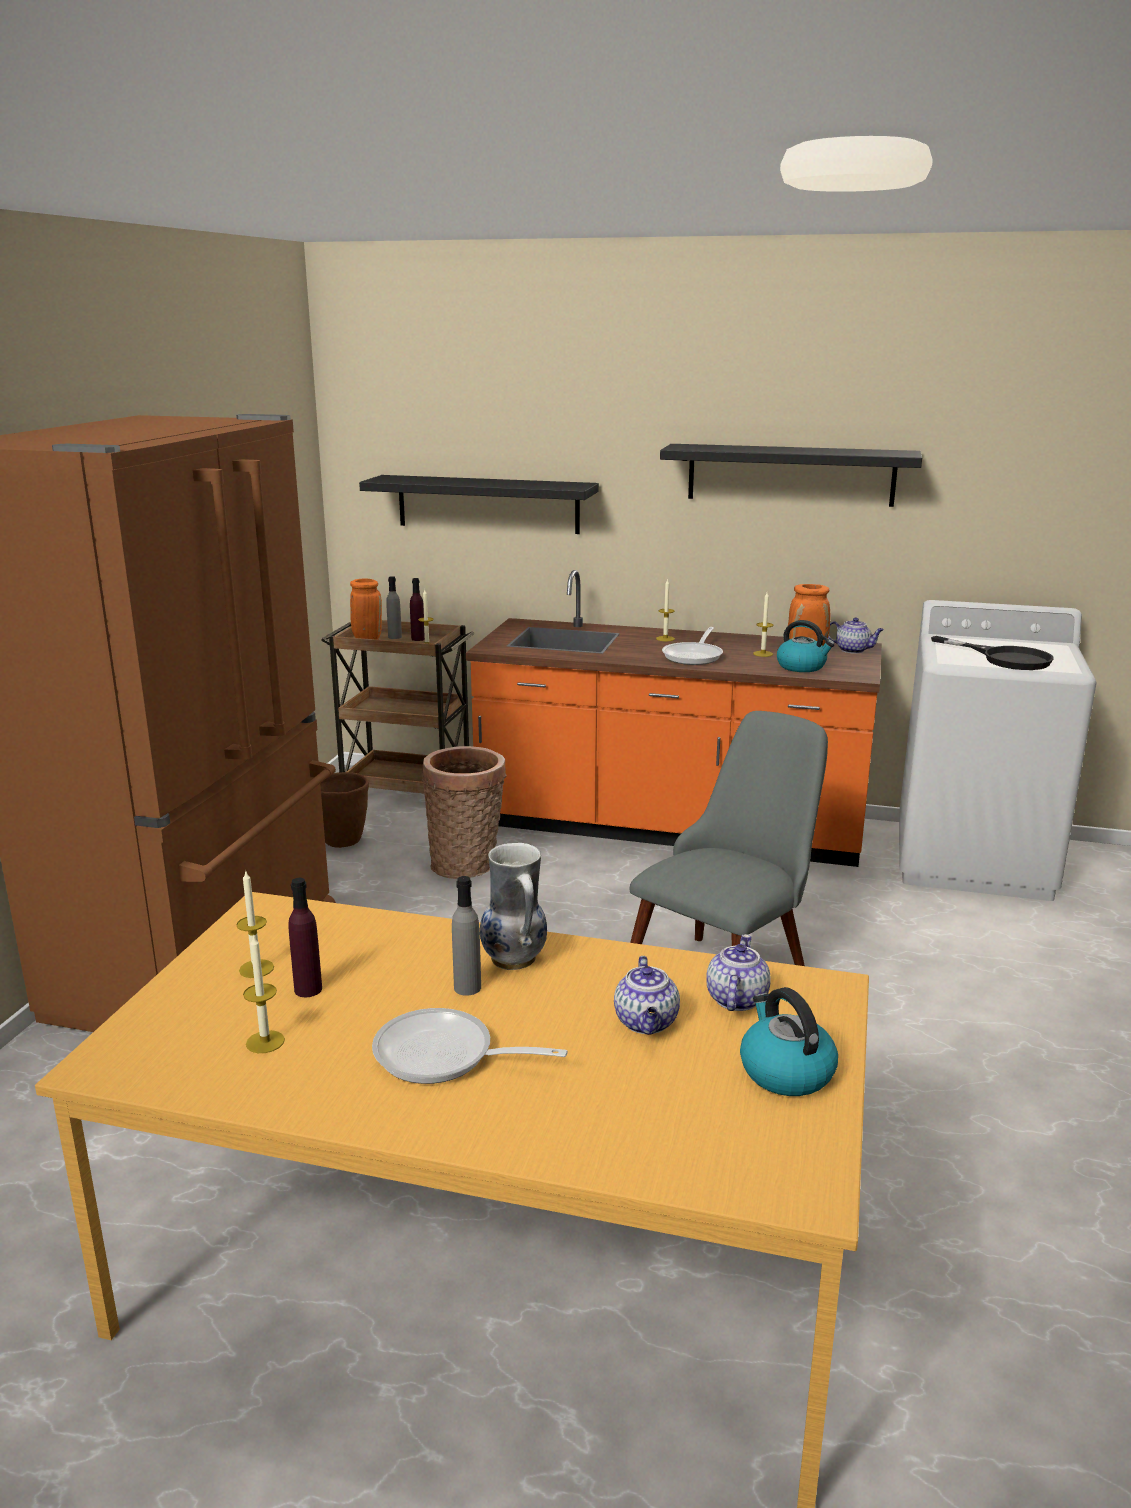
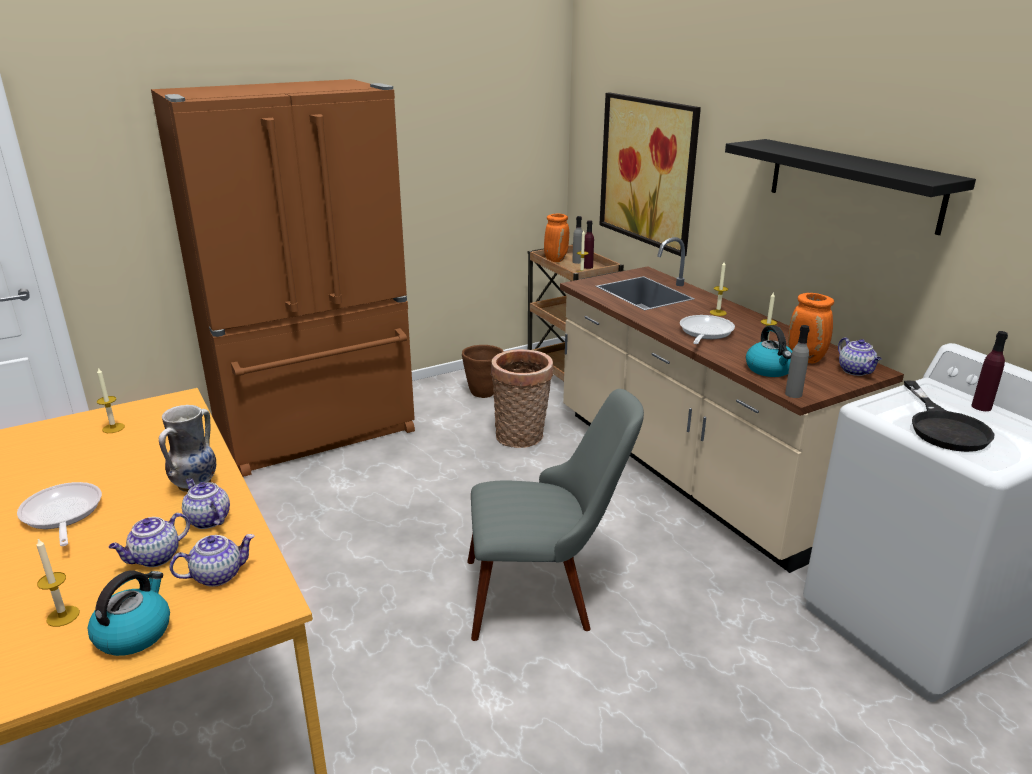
camera: 45 degrees right, 5 degrees up
candle [243,934,285,1053] -> candle moved to [36,539,79,627]
purple bottle [288,878,322,997] -> purple bottle moved to [972,331,1008,411]
black shelf [359,475,599,534] -> picture [599,93,701,256]
grey bottle [452,876,481,996] -> grey bottle moved to [785,325,810,398]
orange counter [466,570,882,867] -> beige counter [560,237,904,573]
frying pan [662,627,723,665] -> frying pan turned 135 degrees clockwise [680,315,735,344]
none -> teapot [182,478,230,529]

